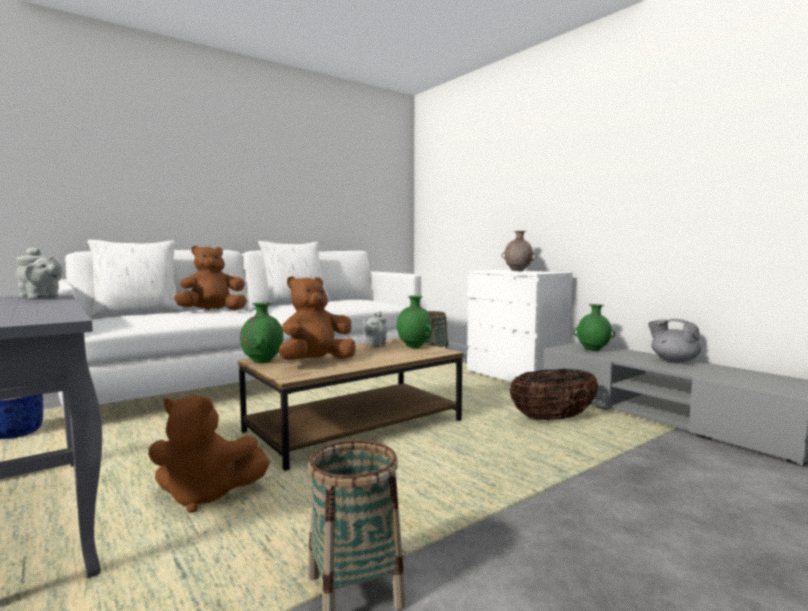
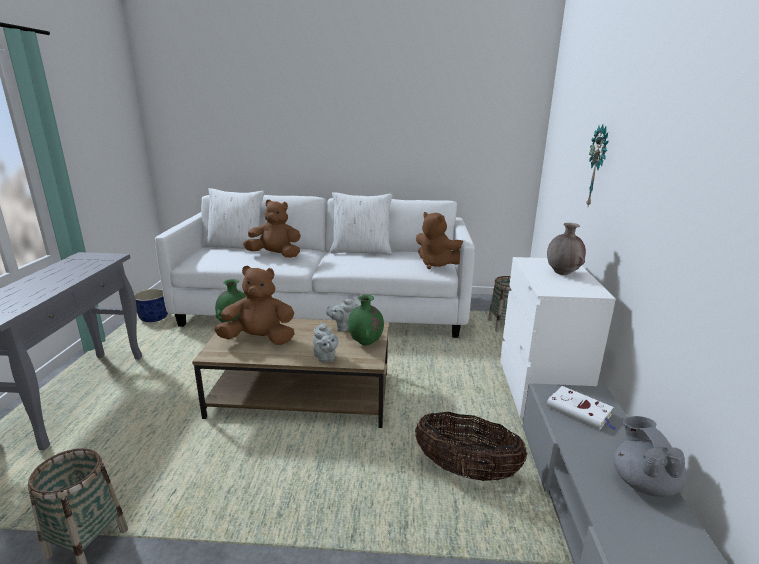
camera: 40 degrees right, 15 degrees up
grey teapot [16,247,63,298] -> grey teapot moved to [313,322,338,362]
brown plush toy [148,395,270,513] -> brown plush toy moved to [416,212,464,269]
green vase [573,304,615,351] -> white book [547,386,616,430]
none -> wall clock [586,124,609,206]

